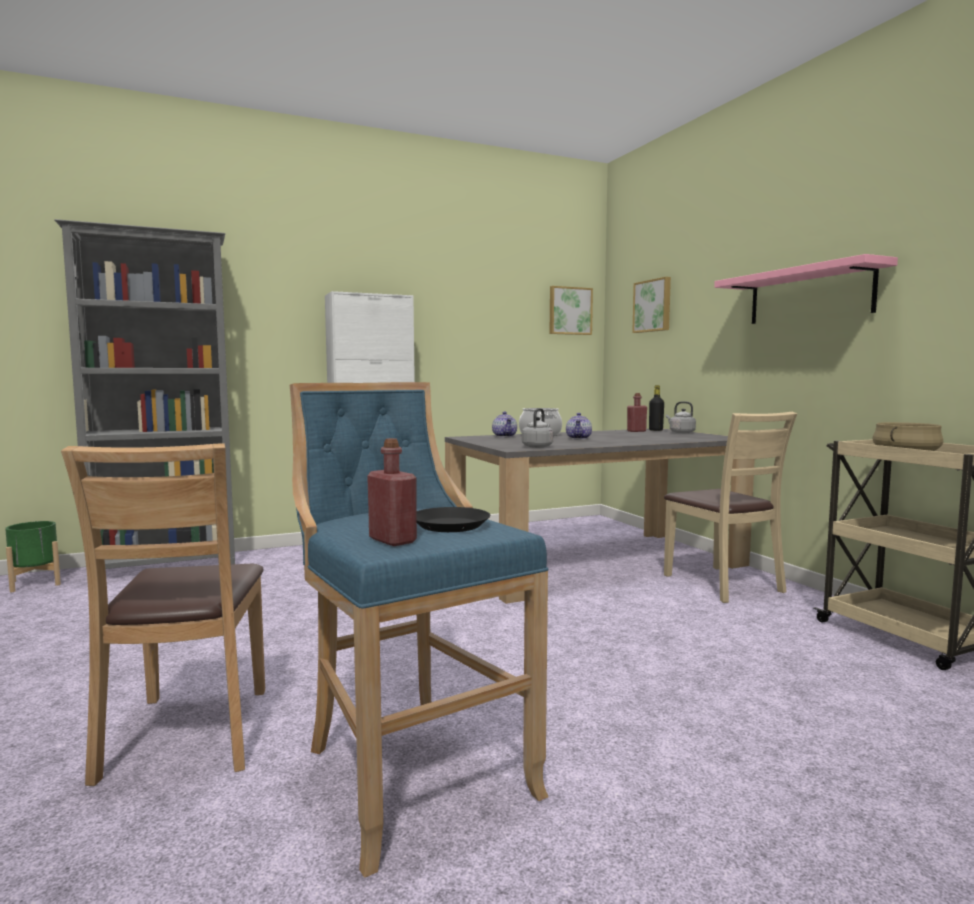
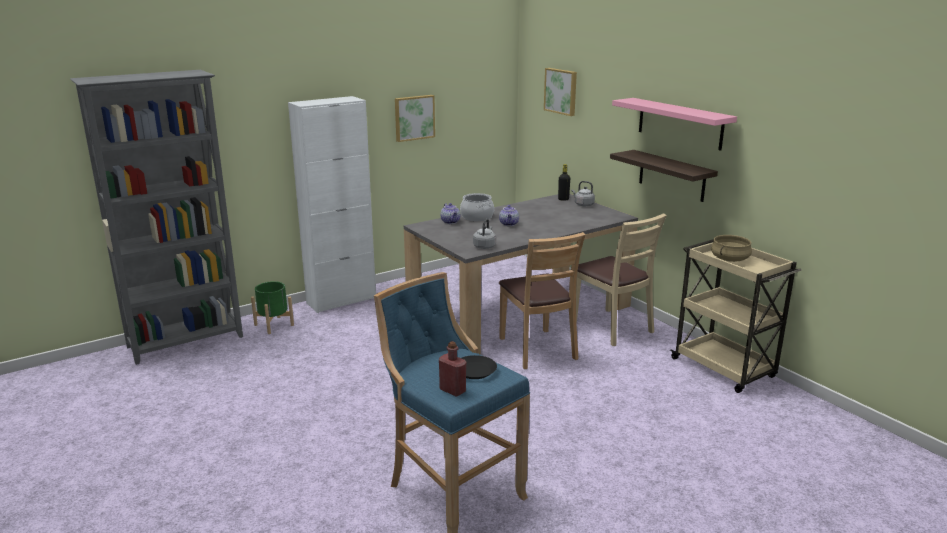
camera: 10 degrees left, 15 degrees up
green planter [5,521,61,592] -> green planter moved to [251,281,294,334]
brown chair [61,443,265,786] -> brown chair moved to [499,232,586,369]
picture [549,286,593,335] -> picture moved to [395,95,435,142]
red bottle [627,393,647,432] -> none
none -> shelf [610,150,718,202]

